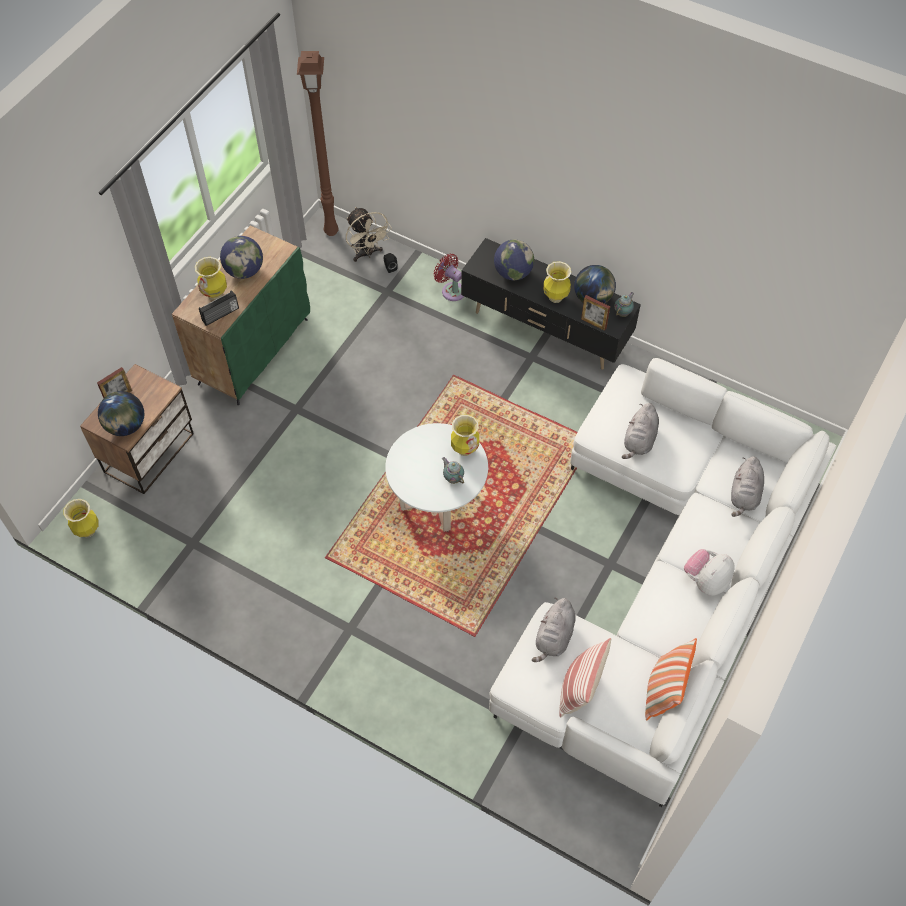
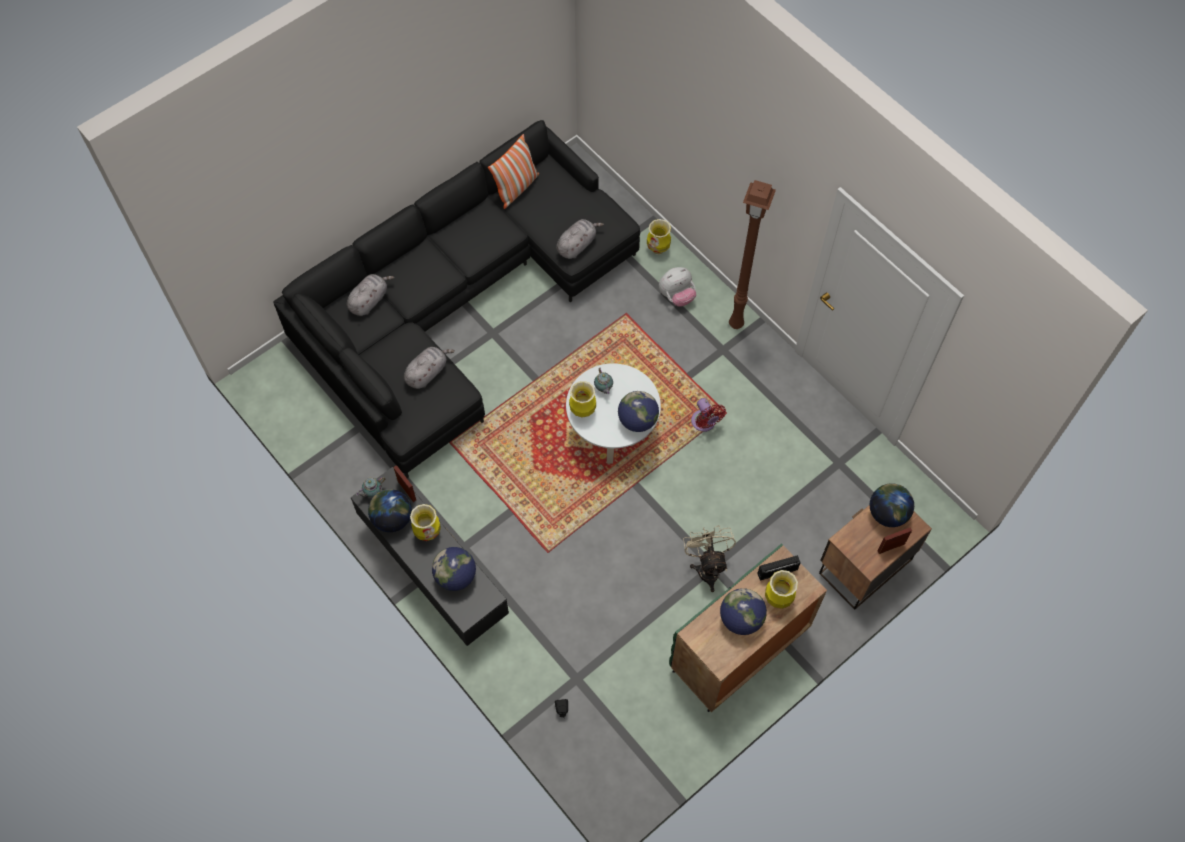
camera: 160 degrees left, 5 degrees up
vase [63,499,99,537] -> vase moved to [647,219,671,254]
brown floor lamp [297,51,339,236] -> brown floor lamp moved to [729,180,776,329]
beige fan [346,207,392,262] -> beige fan moved to [683,525,736,592]
red fan [433,254,464,301] -> red fan moved to [691,398,726,432]
white sofa [489,358,836,807] -> black sofa [273,120,640,478]
pillow [559,638,611,717] -> none
plush toy [684,549,735,596] -> plush toy moved to [659,267,696,307]
none -> globe [618,391,659,432]

